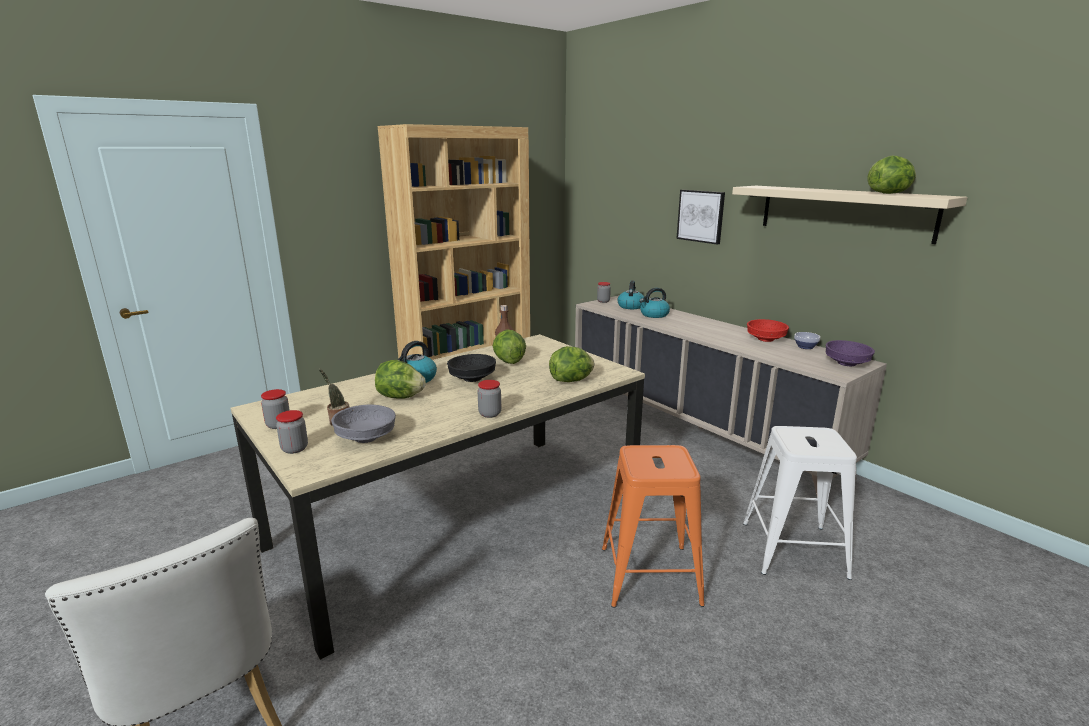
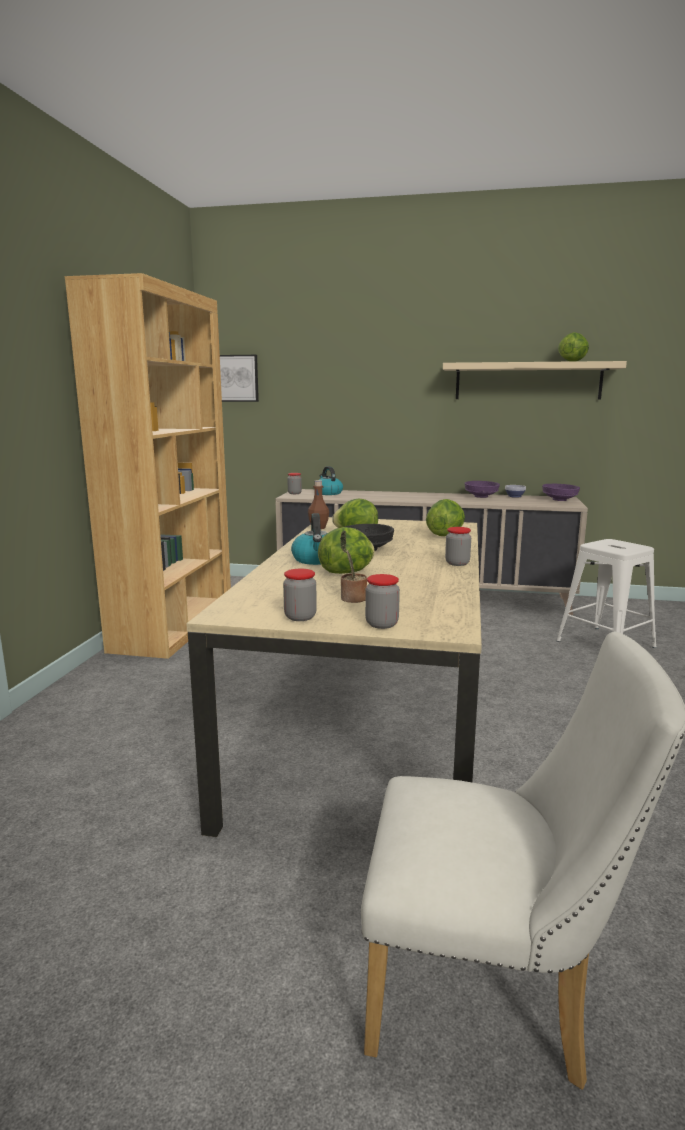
camera: 40 degrees left, 5 degrees down
grey bowl [331,405,396,443] -> none
orange stool [602,445,705,608] -> none
kettle [639,288,670,318] -> none
picture [676,190,725,244] -> picture moved to [220,355,259,402]
red bowl [747,319,789,342] -> purple bowl [464,481,500,498]

